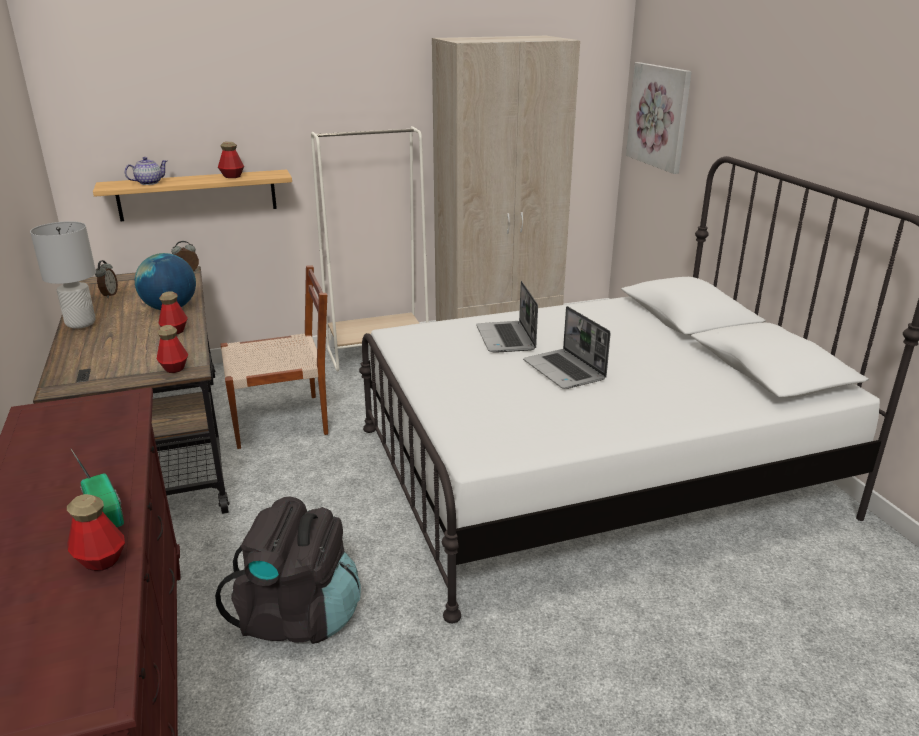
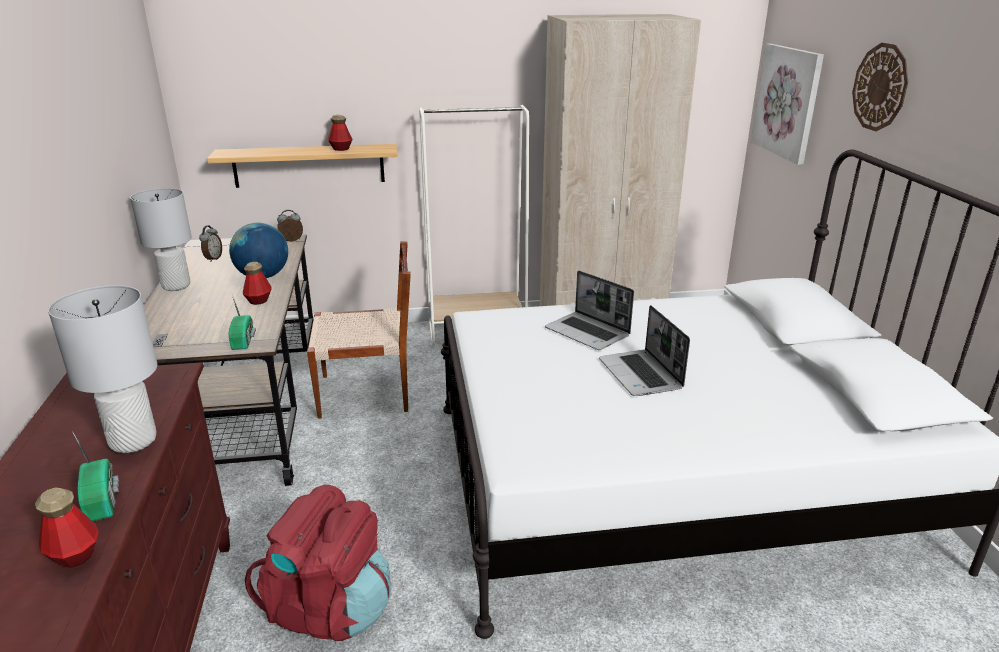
camera: 10 degrees right, 0 degrees up
teapot [125,157,167,185] -> none
bottle [157,325,188,373] -> radio [229,295,256,350]
black backpack [215,496,361,644] -> red backpack [245,485,391,641]
laptop [476,281,538,353] -> laptop turned 45 degrees counterclockwise [545,270,634,350]
none -> grey table lamp [48,285,157,453]
none -> wall clock [852,43,908,131]

